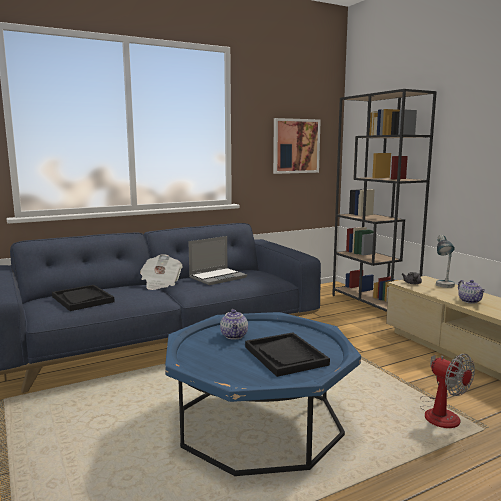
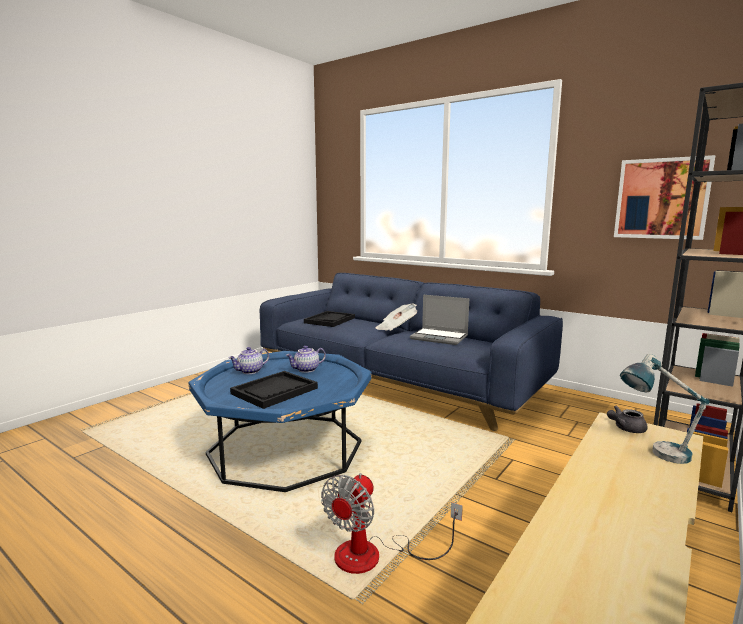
camera: 65 degrees right, 0 degrees up
teapot [458,280,485,304] -> teapot moved to [229,347,269,374]

